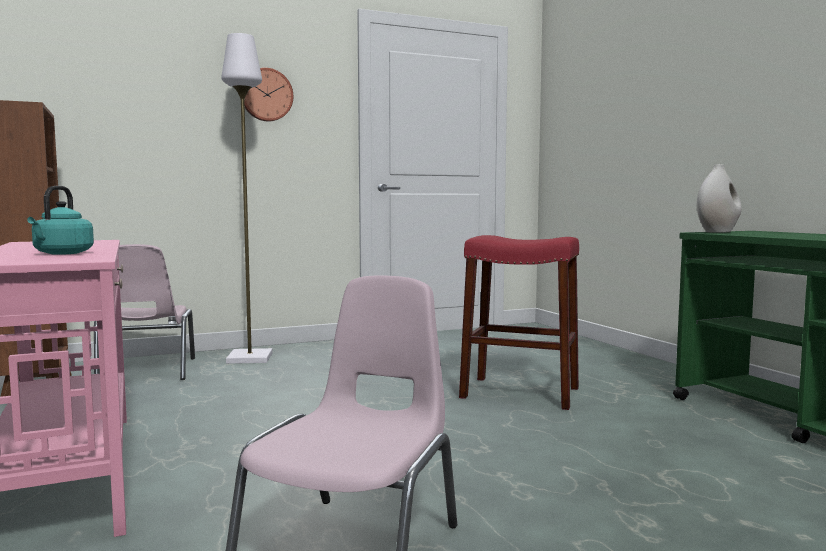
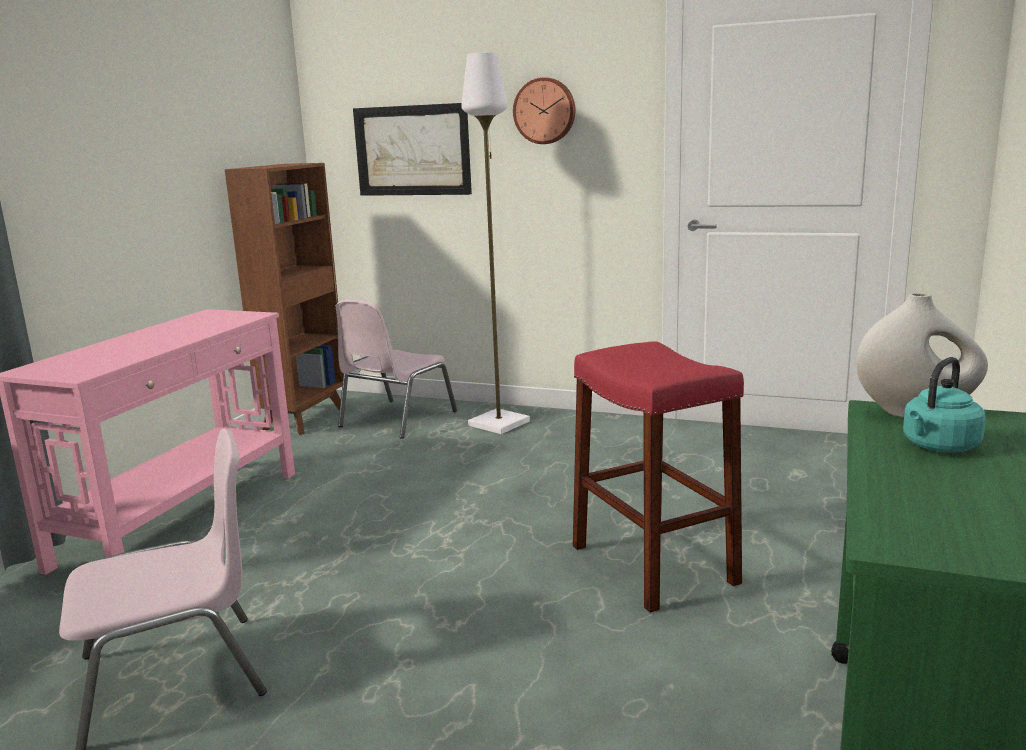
camera: 45 degrees right, 10 degrees up
turquoise kettle [27,186,94,255] -> turquoise kettle moved to [903,357,986,452]
none -> picture [353,103,472,196]

